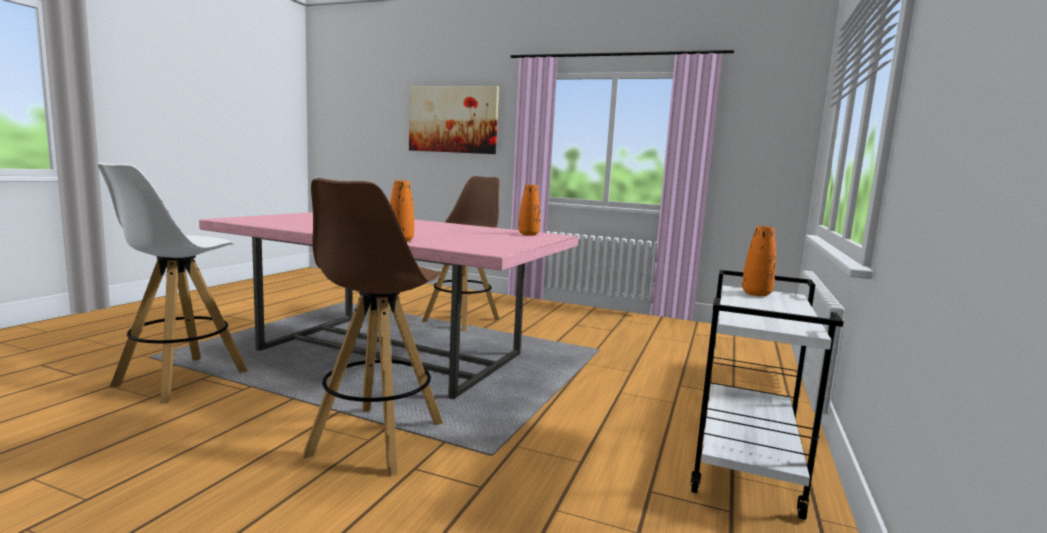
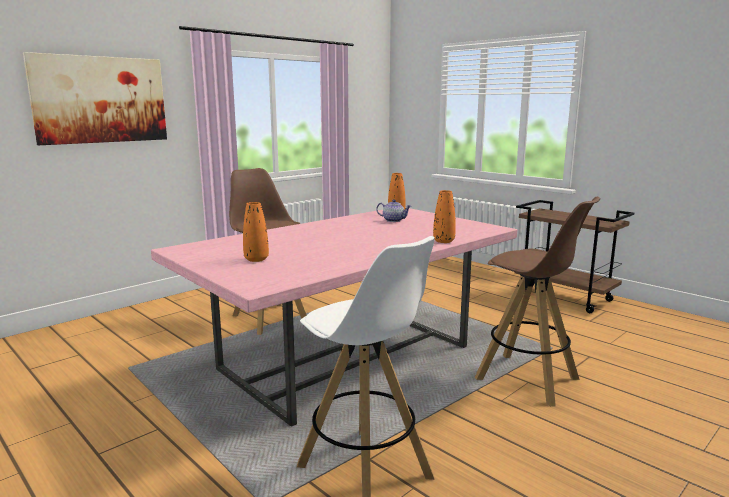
camera: 65 degrees left, 5 degrees up
white cart [691,270,844,520] -> brown cart [515,200,634,313]
orange vase [742,226,776,296] -> orange vase moved to [243,202,269,262]
none -> teapot [376,199,411,222]

